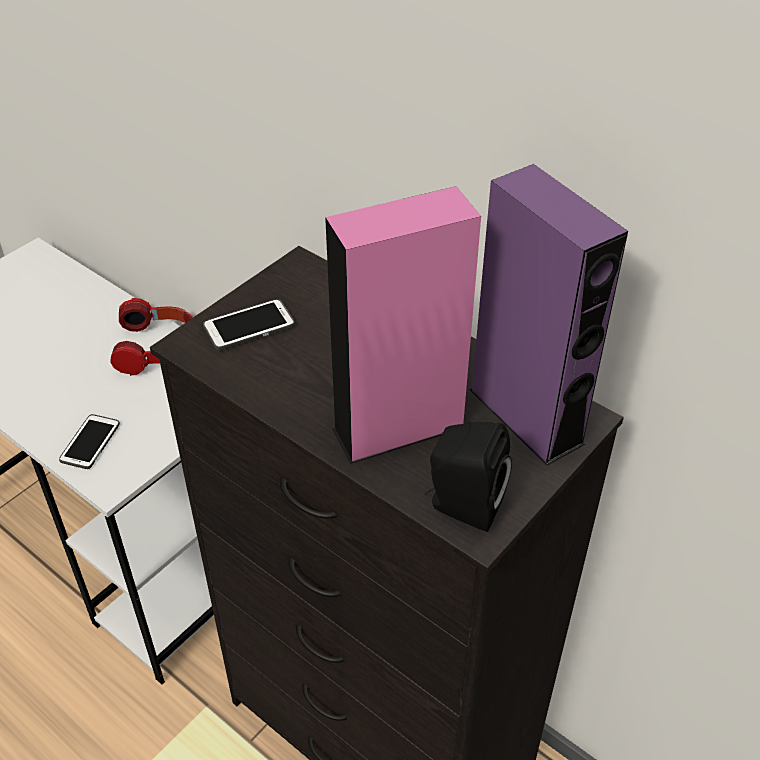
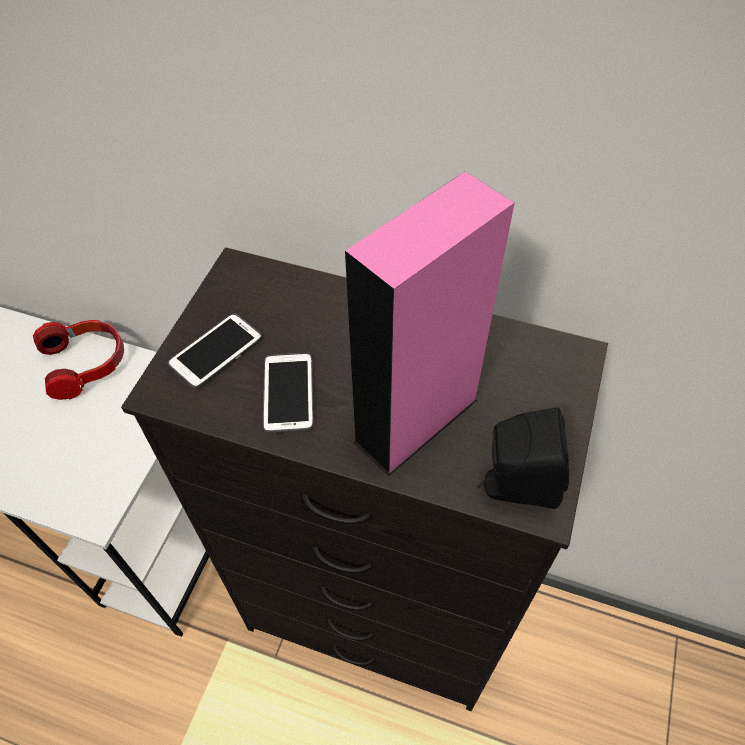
camera: 20 degrees left, 10 degrees up
phone [59,414,120,469] -> phone moved to [263,352,314,434]
purple speaker [469,164,628,466] -> none

